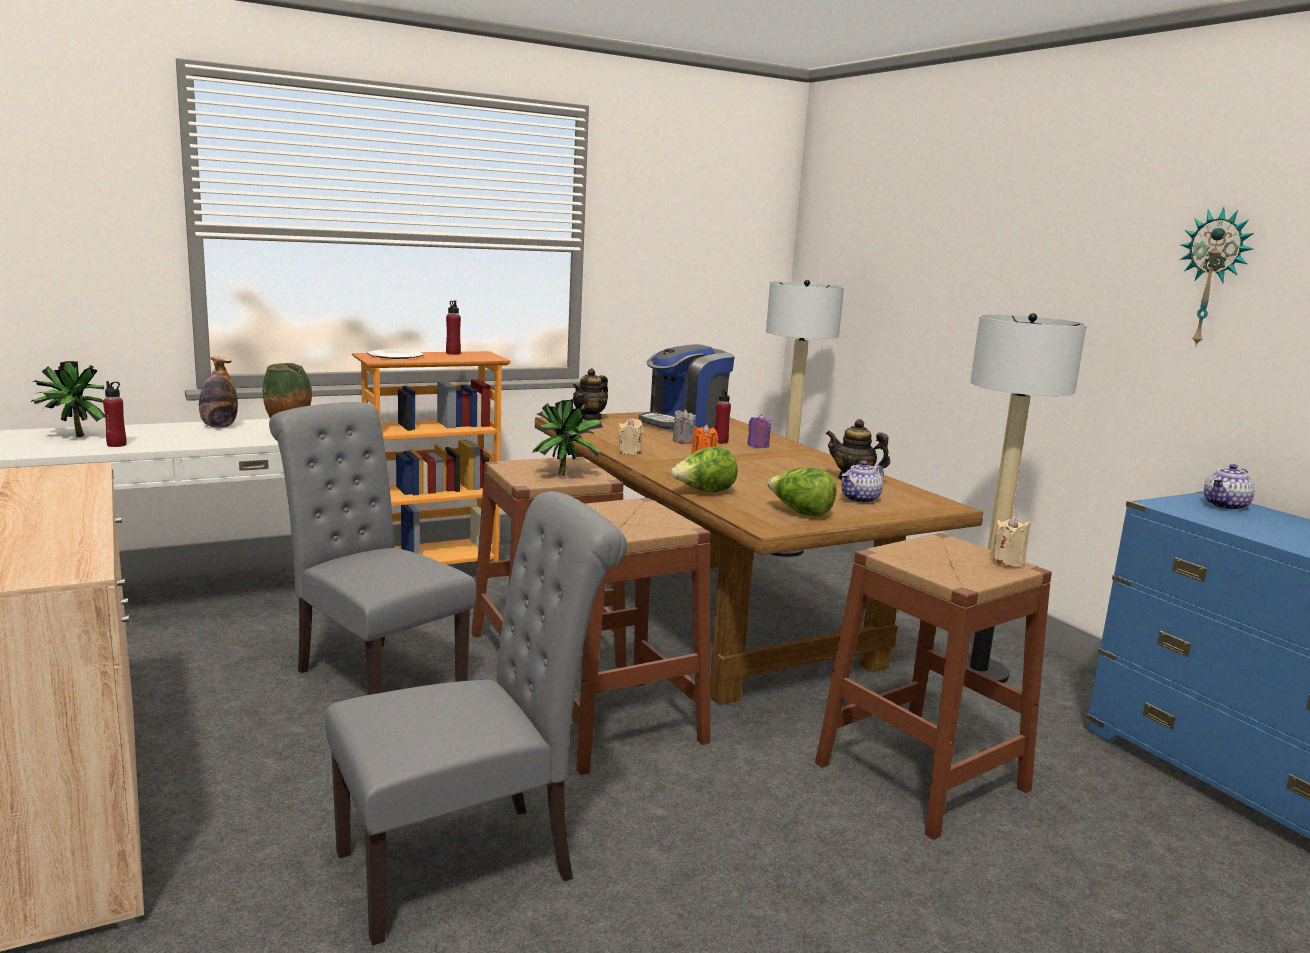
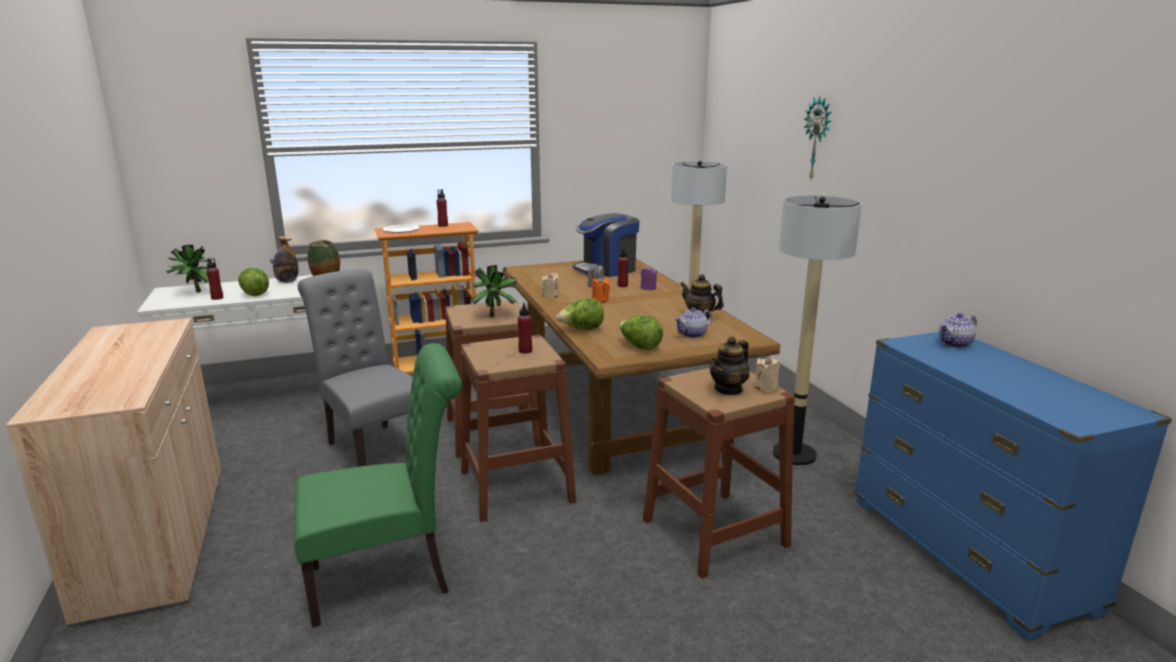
camera: 10 degrees right, 5 degrees up
grey chair [325,491,627,946] -> green chair [294,343,462,627]
teapot [573,368,608,420] -> teapot moved to [710,336,750,396]
wall clock [1180,207,1254,347] -> wall clock moved to [804,96,832,179]
none -> lettuce [238,268,269,296]
none -> red bottle [518,303,532,354]

